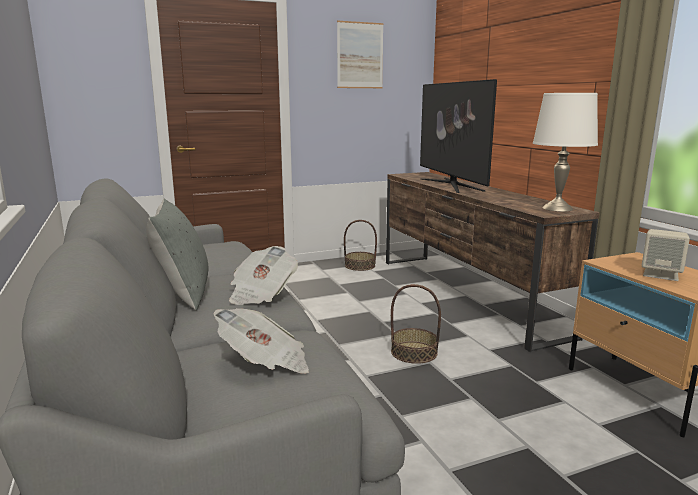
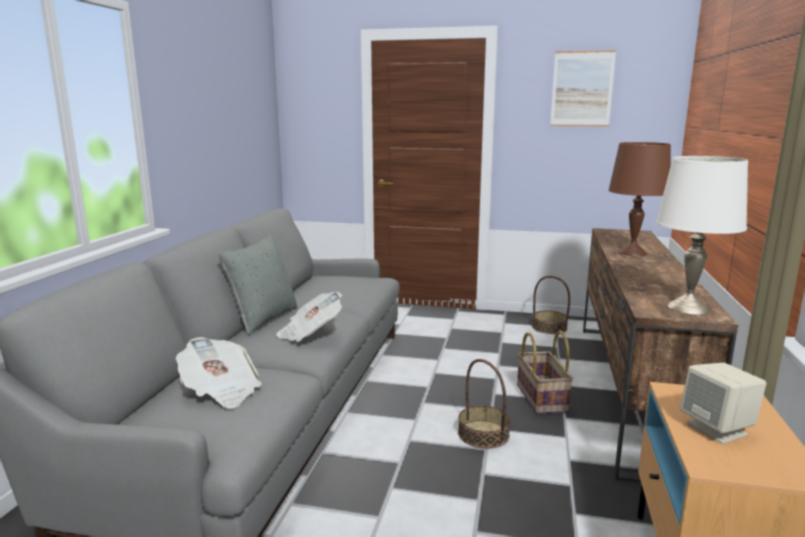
camera: 35 degrees right, 0 degrees up
television [420,79,497,193] -> brown table lamp [608,142,671,256]
none -> basket [517,331,573,414]

